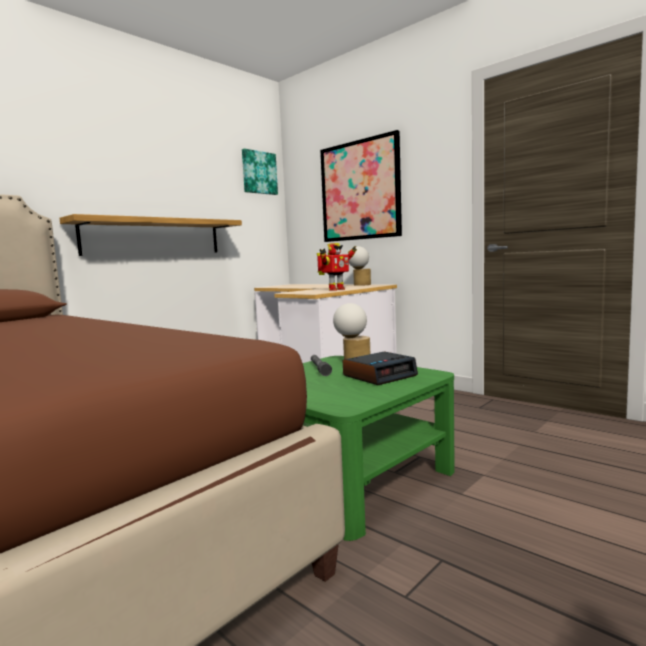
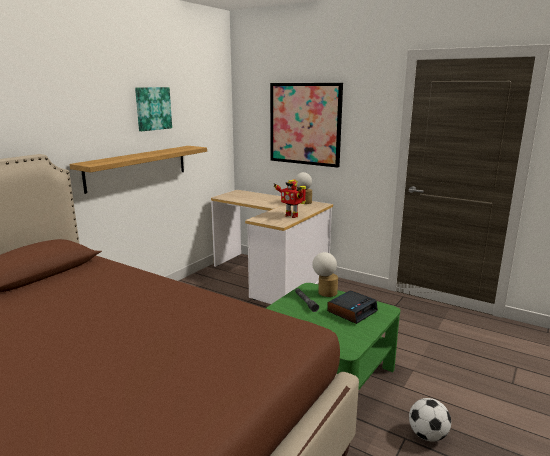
camera: 10 degrees left, 10 degrees up
picture [242,149,278,195] -> picture moved to [135,87,172,131]
toy robot [317,243,357,291] -> toy robot turned 90 degrees clockwise [273,179,306,218]
none -> football [409,398,451,442]

